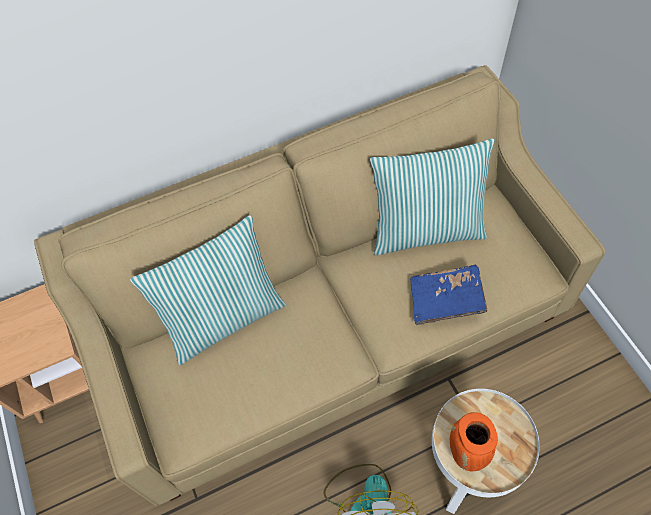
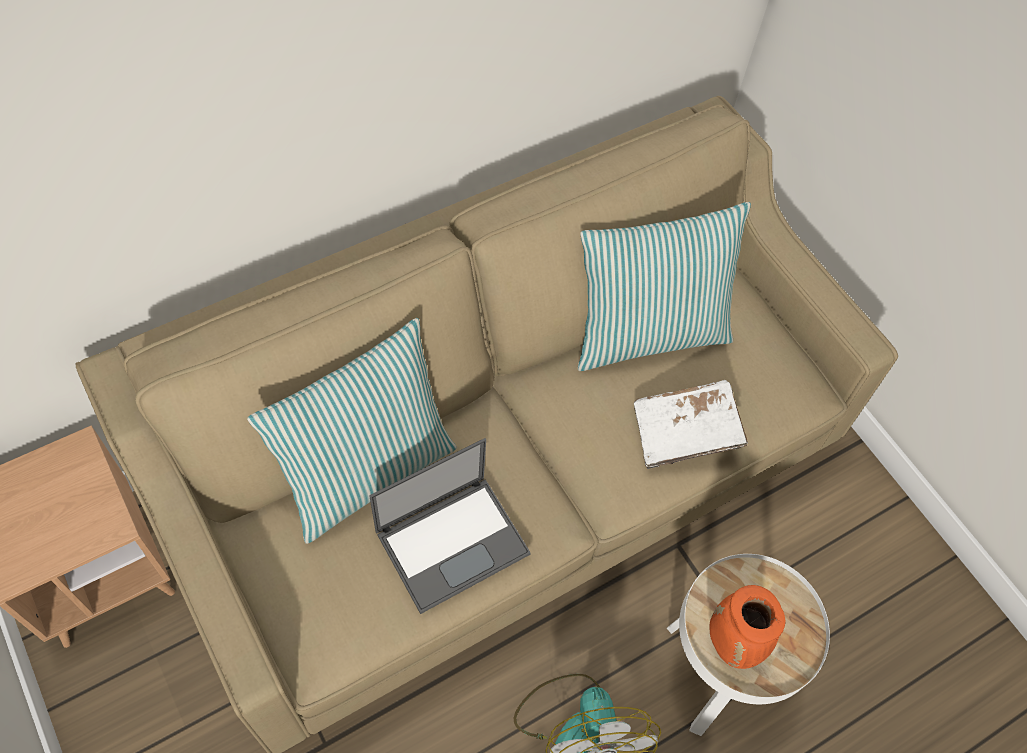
camera: 15 degrees left, 0 degrees up
blue book [410,265,487,325] -> white book [634,380,748,469]
none -> laptop [369,438,531,614]

